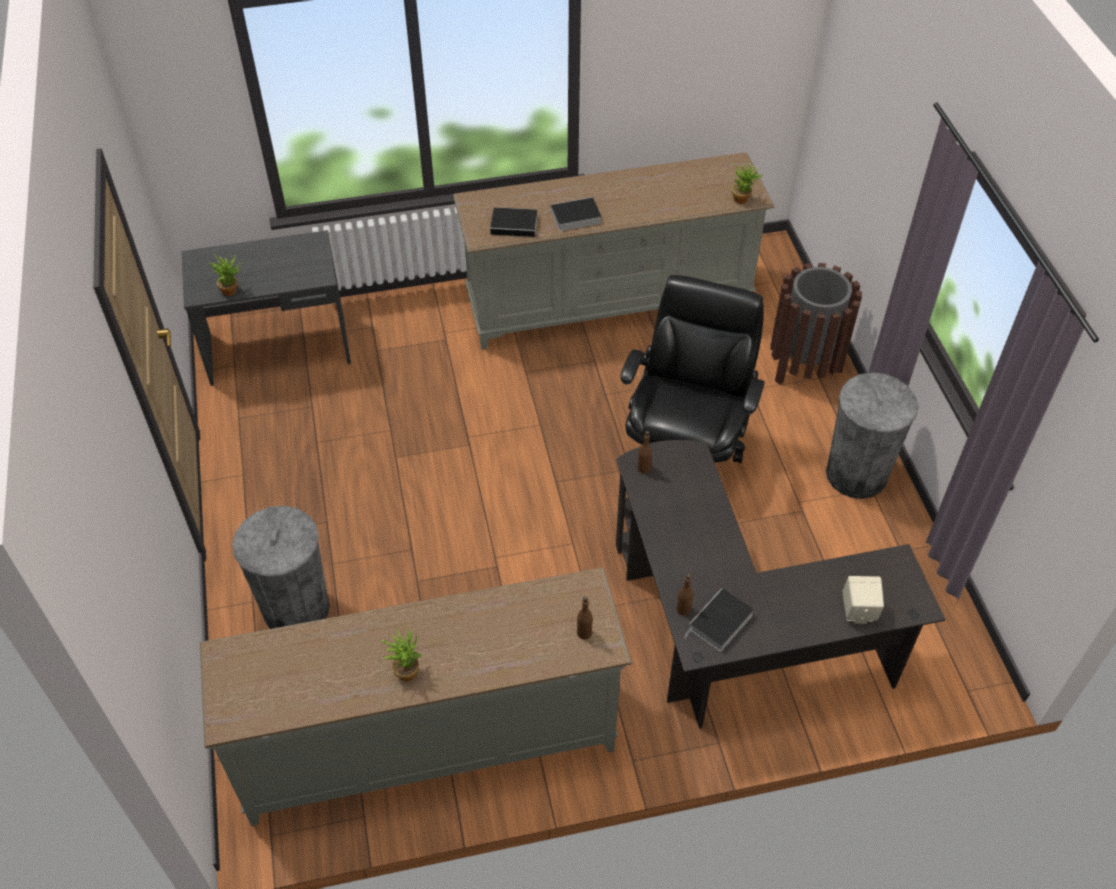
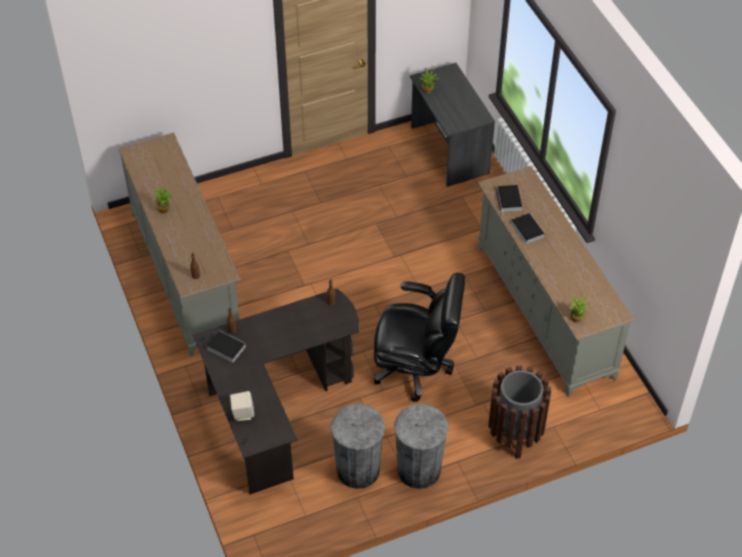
camera: 80 degrees right, 0 degrees up
grey trash can [232,506,330,629] -> grey trash can moved to [331,404,385,489]

